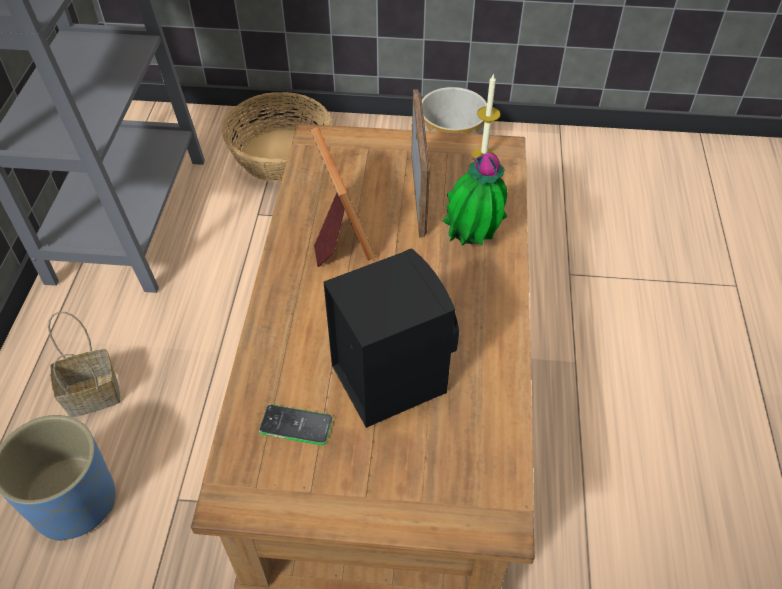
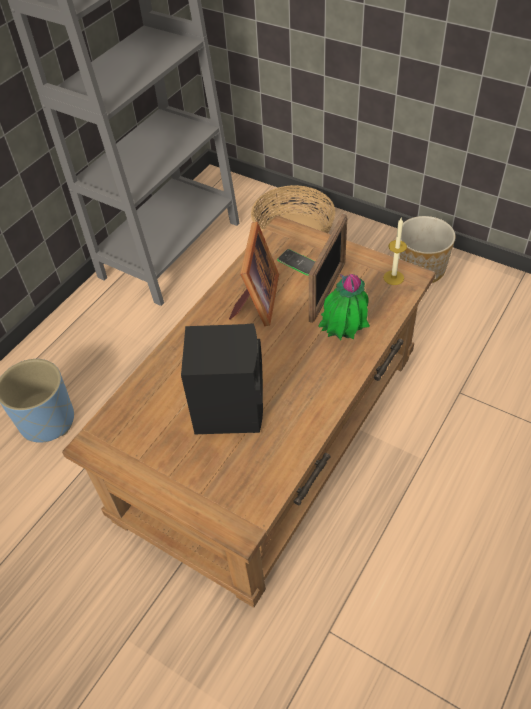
camera: 30 degrees right, 0 degrees up
basket [48,312,121,417] -> none
phone [259,404,333,445] -> phone moved to [277,249,315,276]

